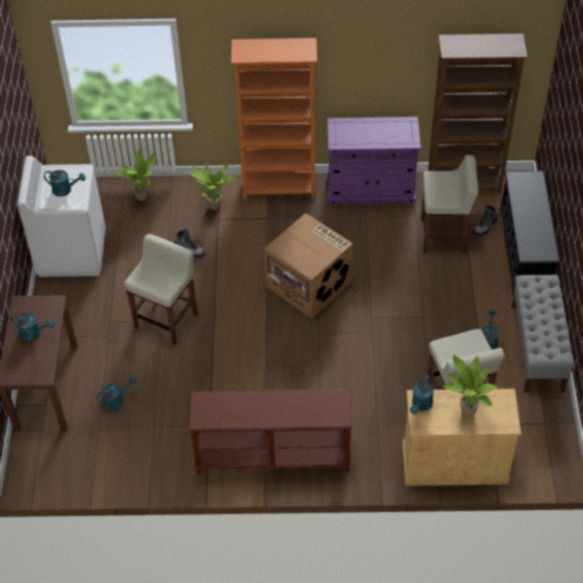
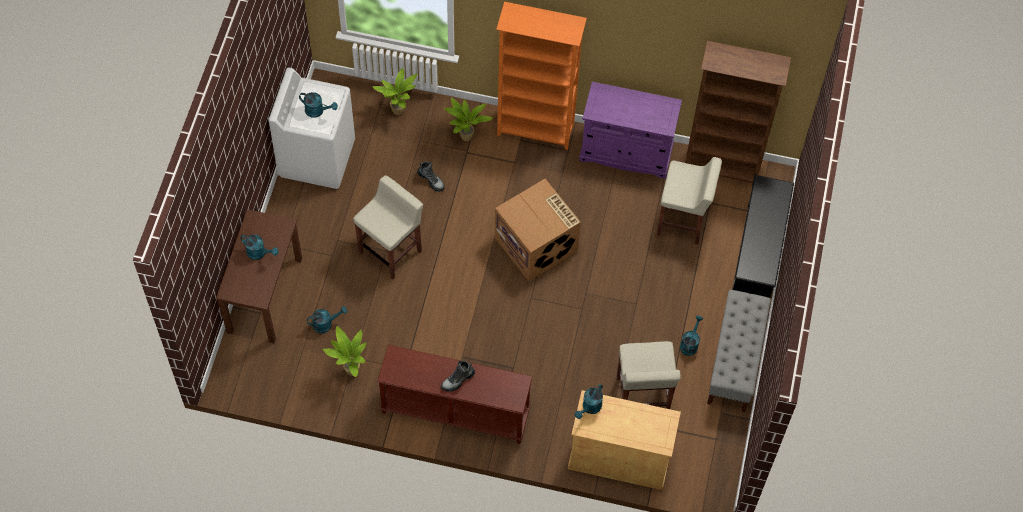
camera: 10 degrees right, 10 degrees up
potted plant [442,355,498,416] -> potted plant moved to [323,326,366,377]
boot [472,205,497,236] -> boot moved to [441,361,475,392]

